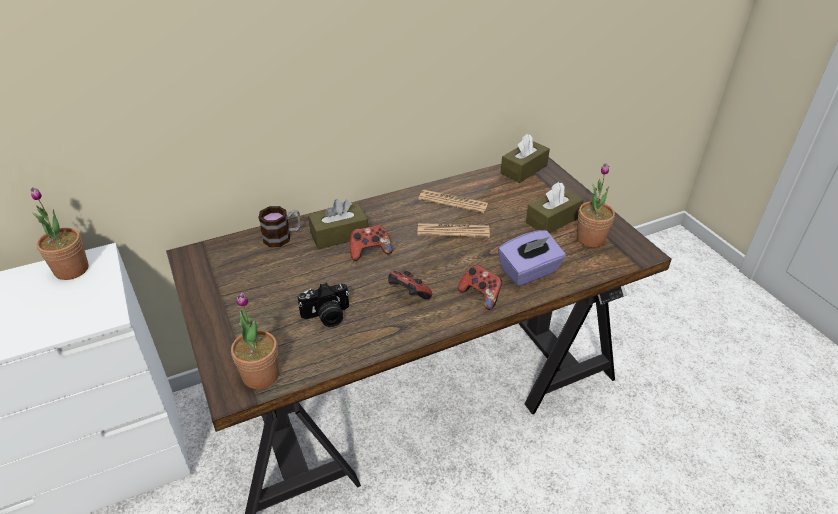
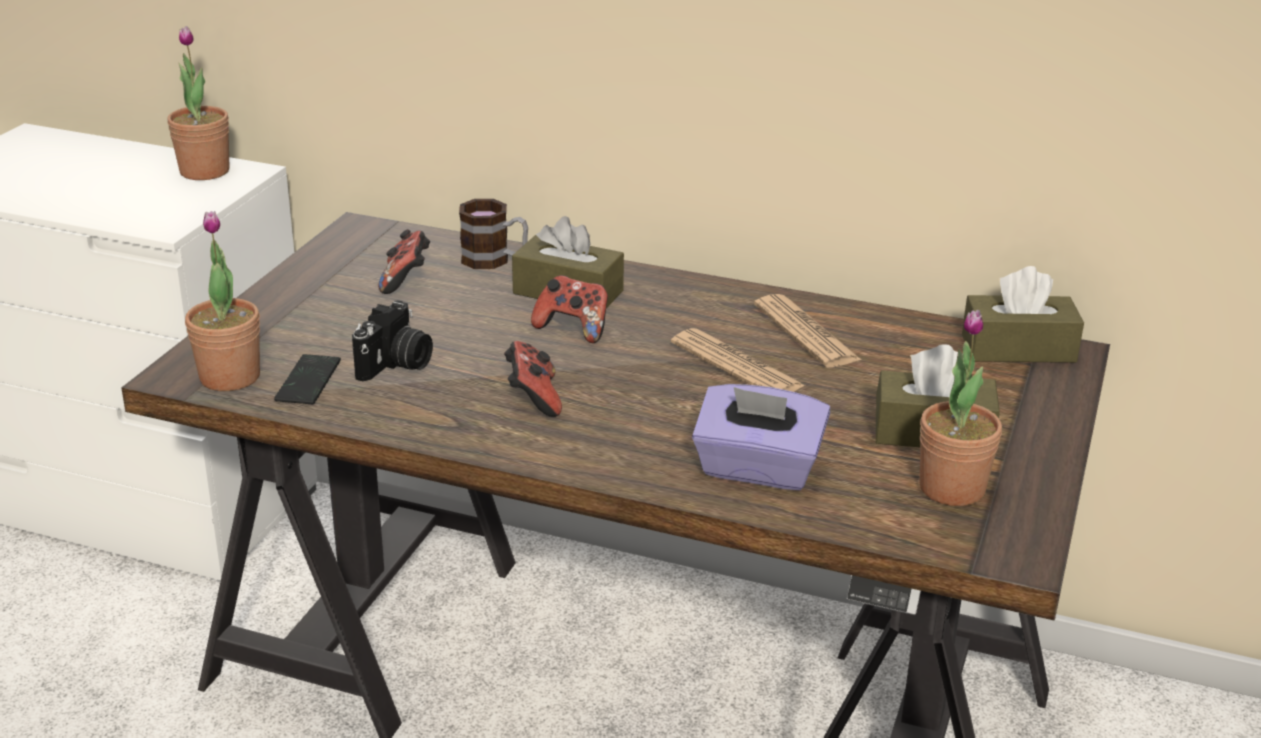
camera: 45 degrees right, 10 degrees down
camera [298,282,349,327] -> camera turned 90 degrees counterclockwise [352,301,433,382]
game controller [458,265,502,310] -> game controller moved to [378,229,430,294]
none -> phone [274,354,341,404]

